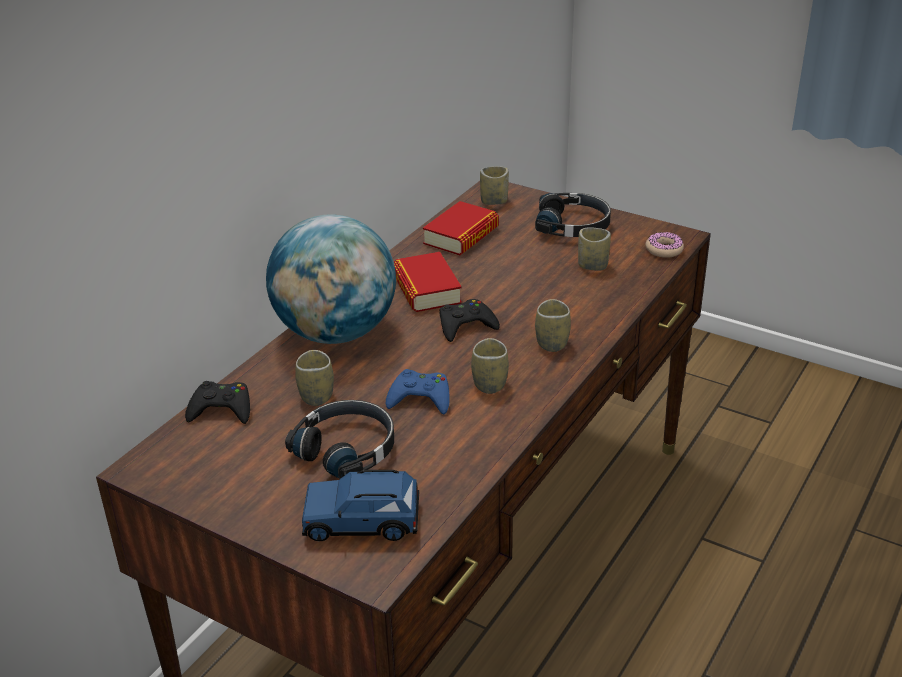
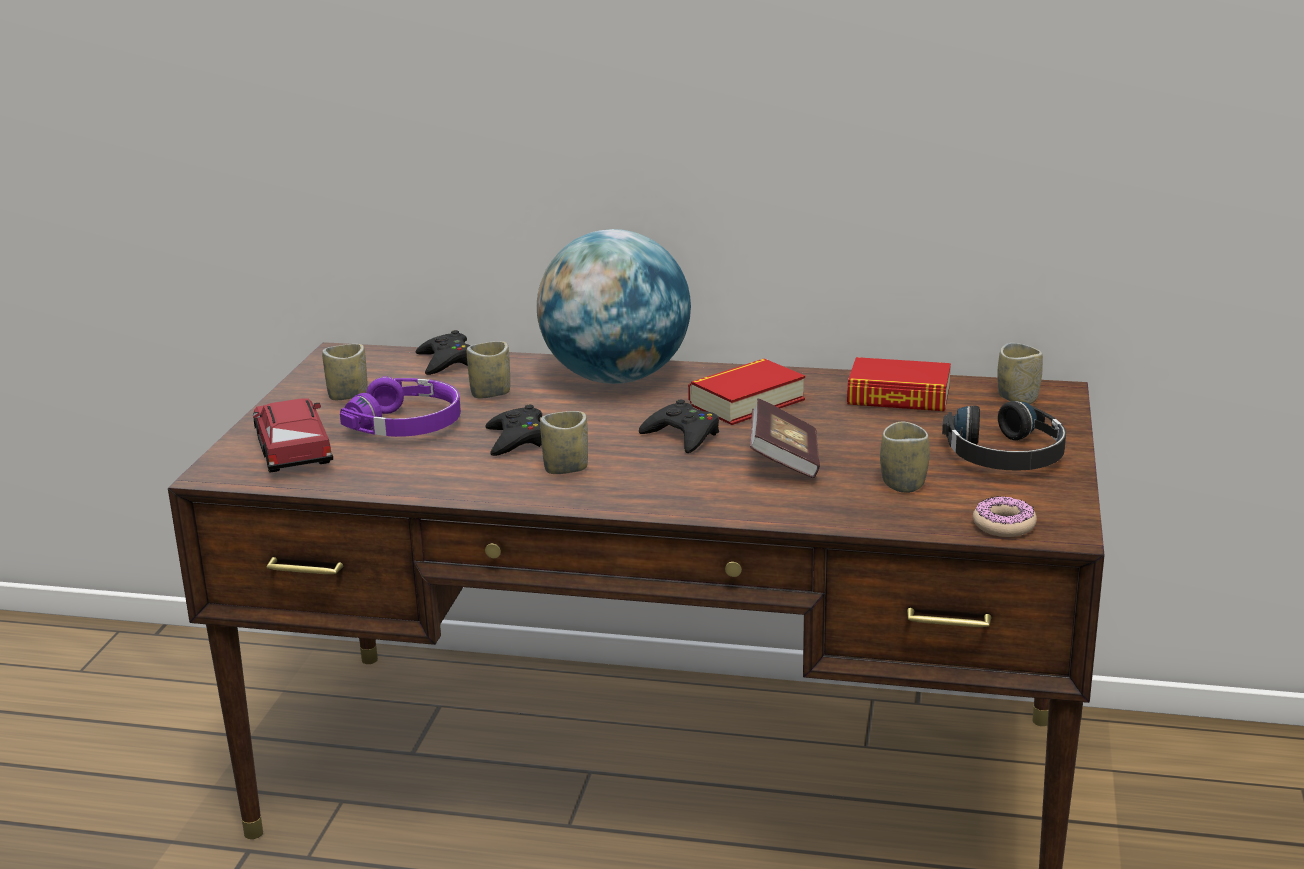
camera: 70 degrees right, 10 degrees down
black headphones [285,400,394,479] -> purple headphones [340,377,461,437]
blue toy car [302,470,419,541] -> red toy car [253,398,333,473]
blue game controller [386,369,449,414] -> black game controller [485,405,542,456]
cup [535,299,571,352] -> cup moved to [322,344,368,400]
none -> book [750,398,820,478]

